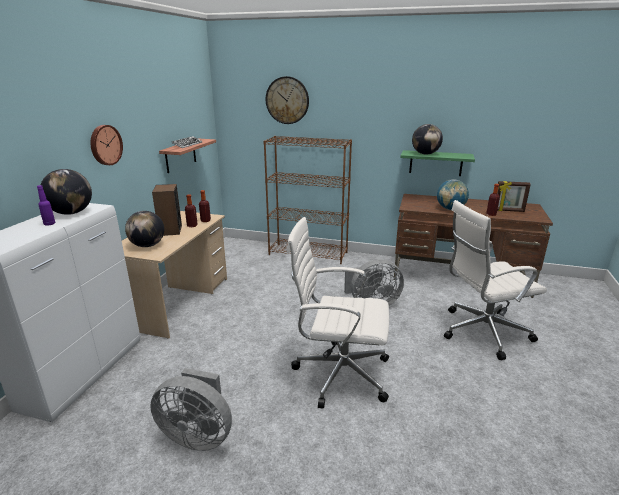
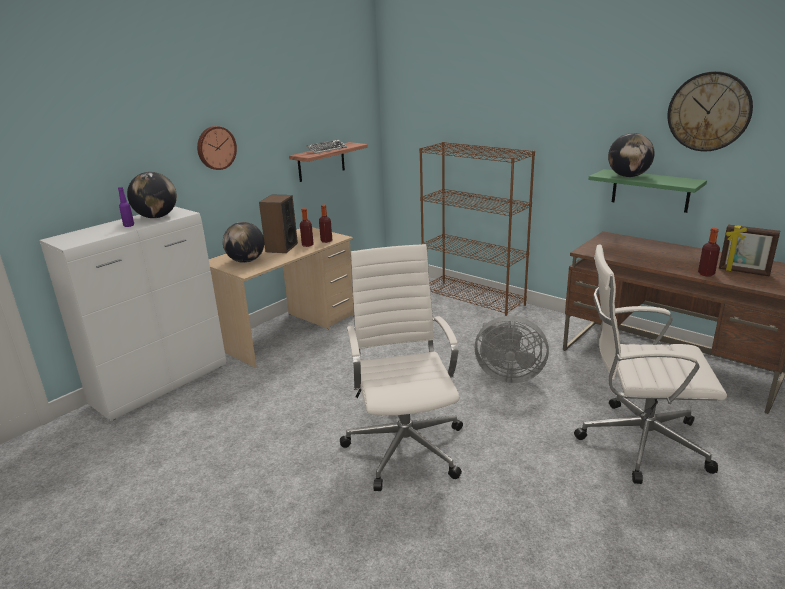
camera: 25 degrees right, 0 degrees up
grey fan [150,368,232,451] -> none
wall clock [266,76,309,124] -> wall clock moved to [668,71,753,152]
white office chair [287,217,389,408] -> white office chair turned 45 degrees clockwise [340,244,463,491]
globe [437,179,469,210] -> none

